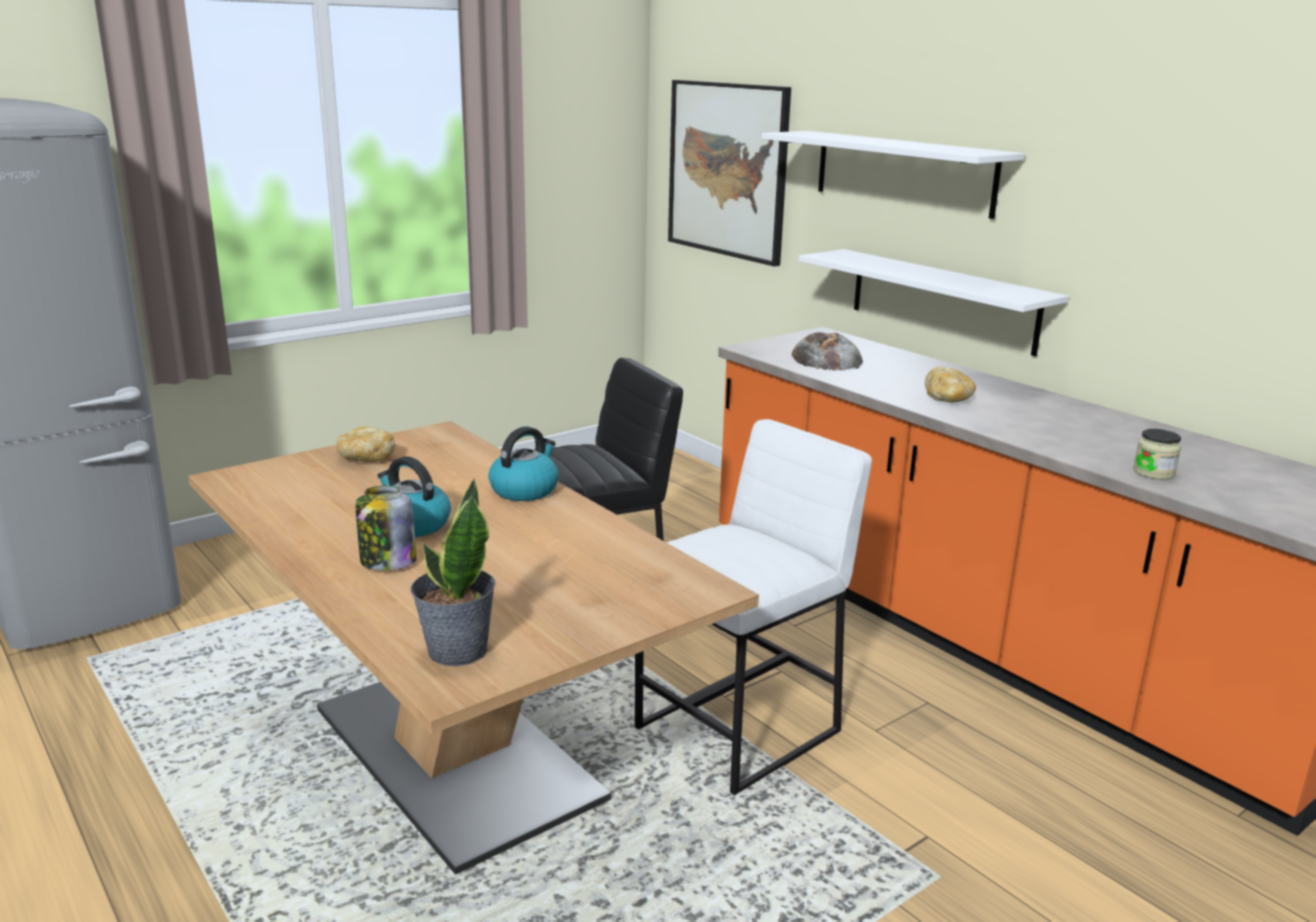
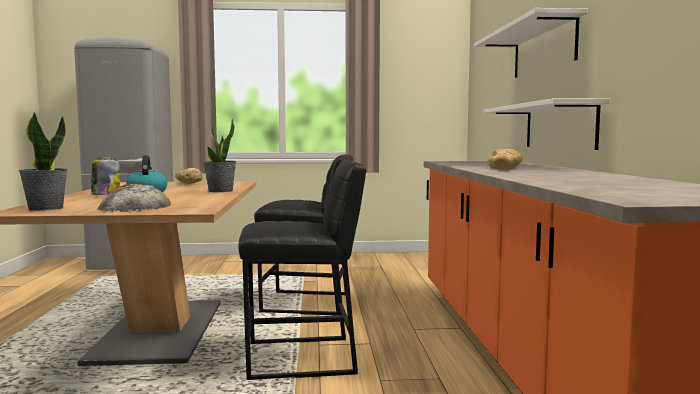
camera: 35 degrees right, 15 degrees down
kettle [488,426,559,501] -> potted plant [203,119,237,192]
white chair [635,419,872,795] -> black chair [239,160,366,380]
picture [668,80,791,267] -> none
bread [792,332,863,371] -> bread moved to [98,183,171,212]
jar [1133,429,1181,480] -> none

